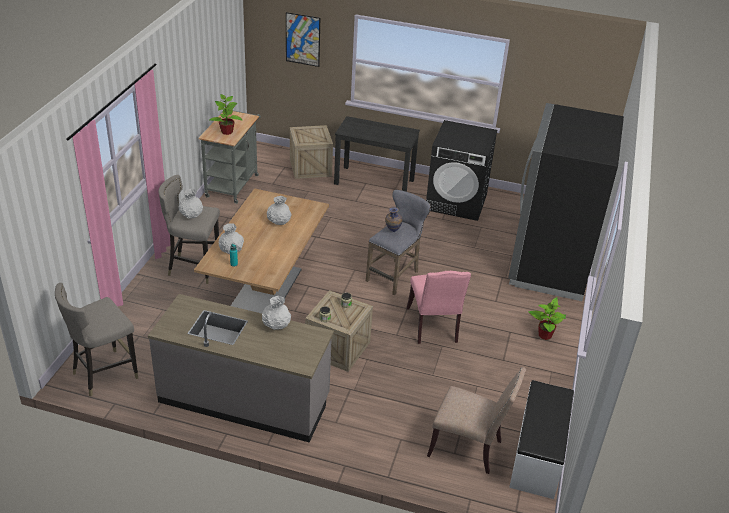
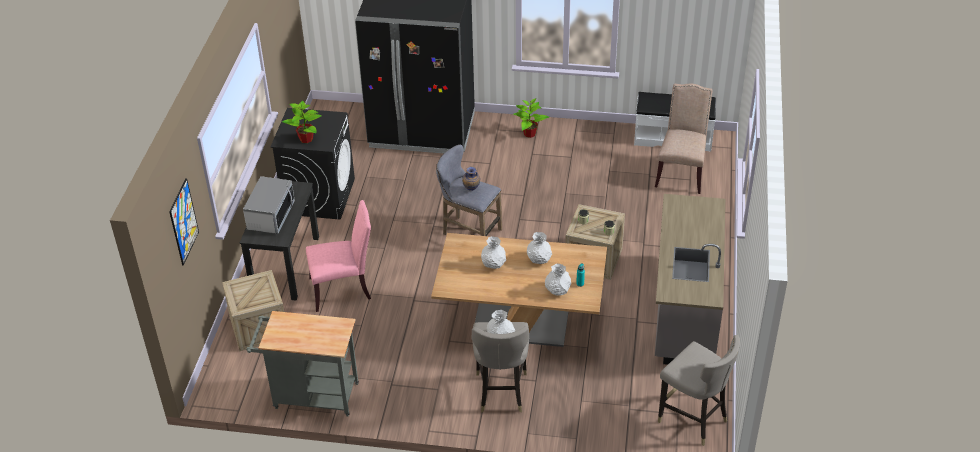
camera: 95 degrees left, 5 degrees up
potted plant [210,94,243,135] -> potted plant moved to [282,101,322,143]
white vase [262,296,291,330] -> white vase moved to [527,232,552,264]
pink chair [406,271,471,344] -> pink chair moved to [306,200,371,312]
none -> microwave [243,176,295,234]

